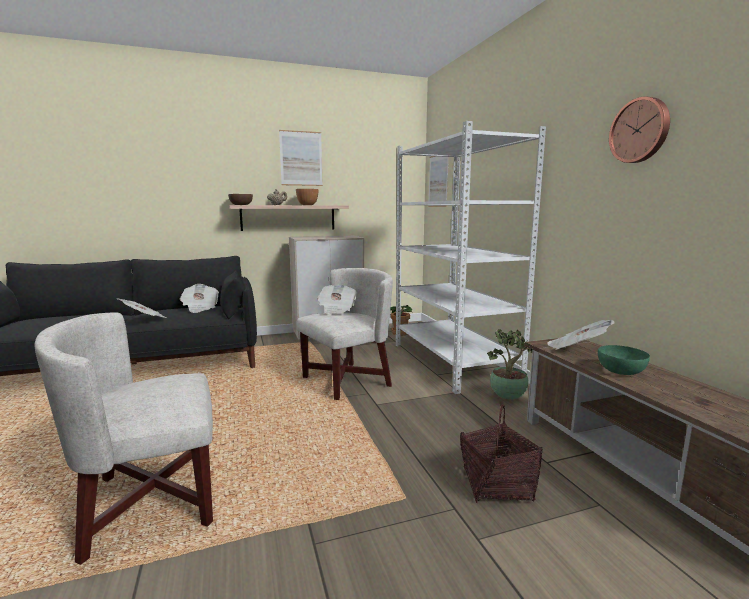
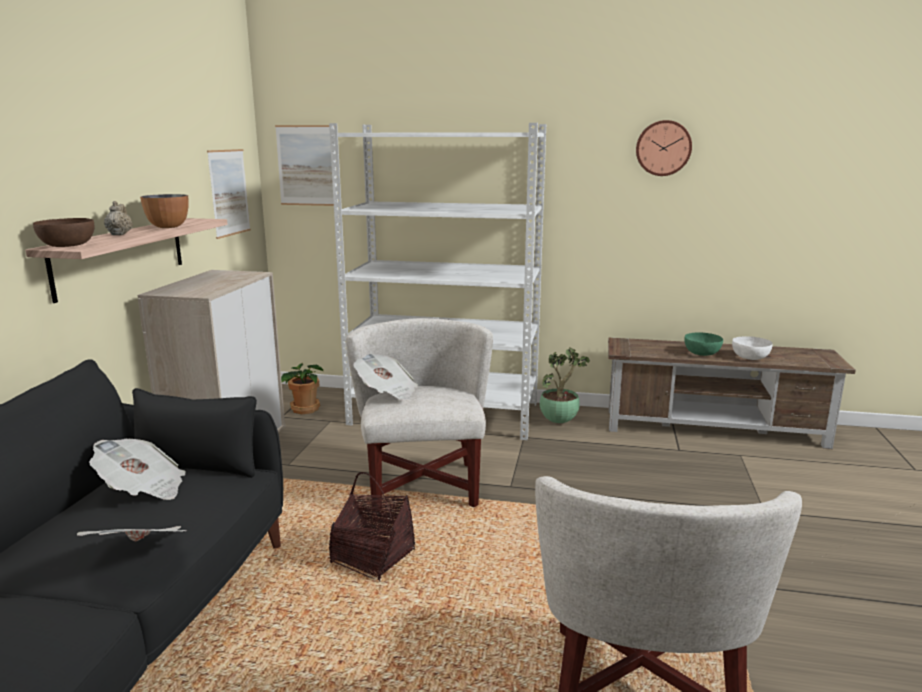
camera: 60 degrees left, 5 degrees up
picture [279,130,323,186] -> picture moved to [207,149,251,239]
basket [460,404,542,503] -> basket moved to [329,472,415,581]
newspaper [547,320,615,350] -> none
none -> white bowl [732,336,773,360]

